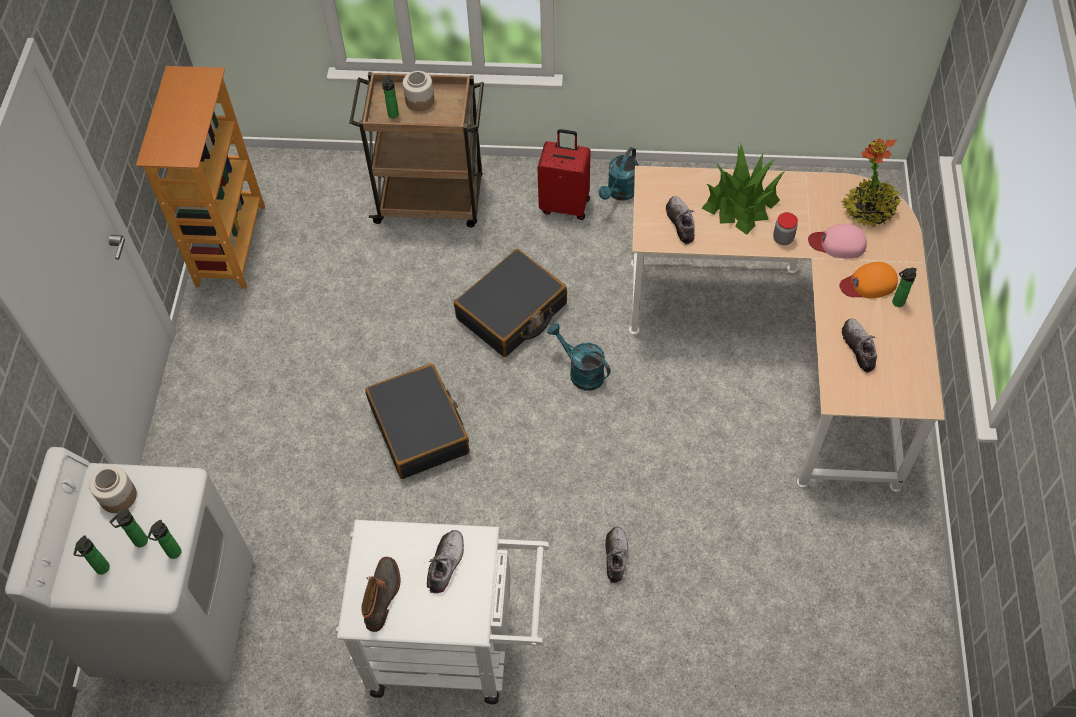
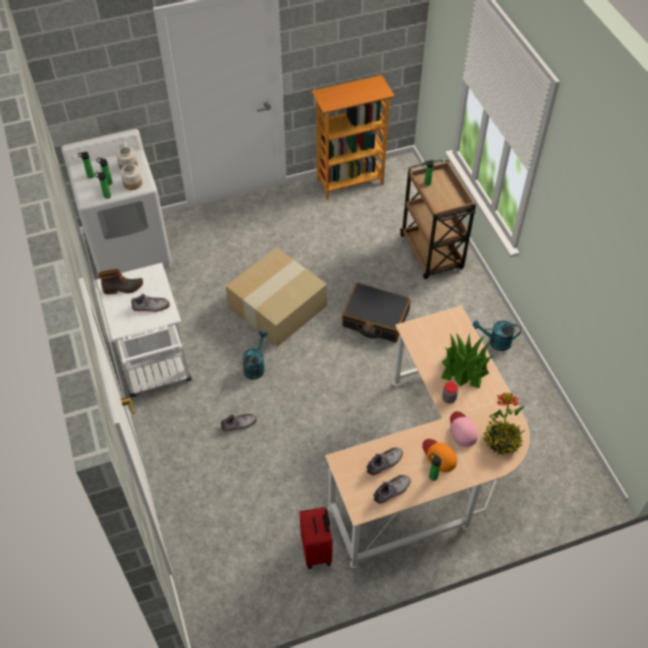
camera: 65 degrees right, 5 degrees down
black suitcase [365,363,469,479] -> cardboard box [226,247,327,347]
jar [403,71,434,111] -> jar moved to [120,164,142,190]
red suitcase [537,129,591,220] -> red suitcase moved to [300,507,332,569]
turquoise watering can [547,323,611,391] -> turquoise watering can moved to [242,330,267,380]
shoe [666,196,695,245] -> shoe moved to [373,475,411,504]

